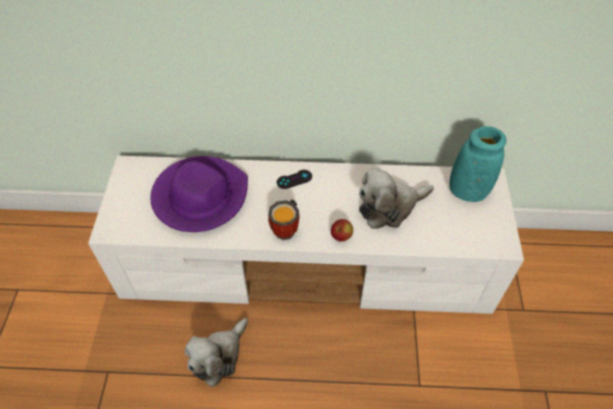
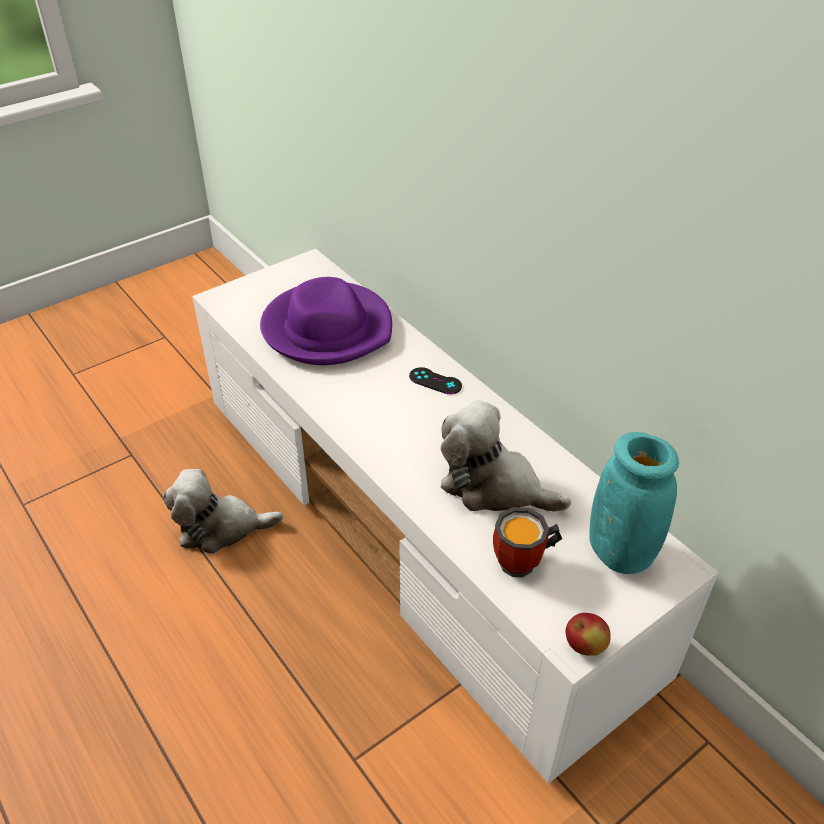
camera: 50 degrees right, 10 degrees down
mug [268,199,300,240] -> mug moved to [493,507,562,578]
apple [331,219,353,242] -> apple moved to [565,613,611,656]

